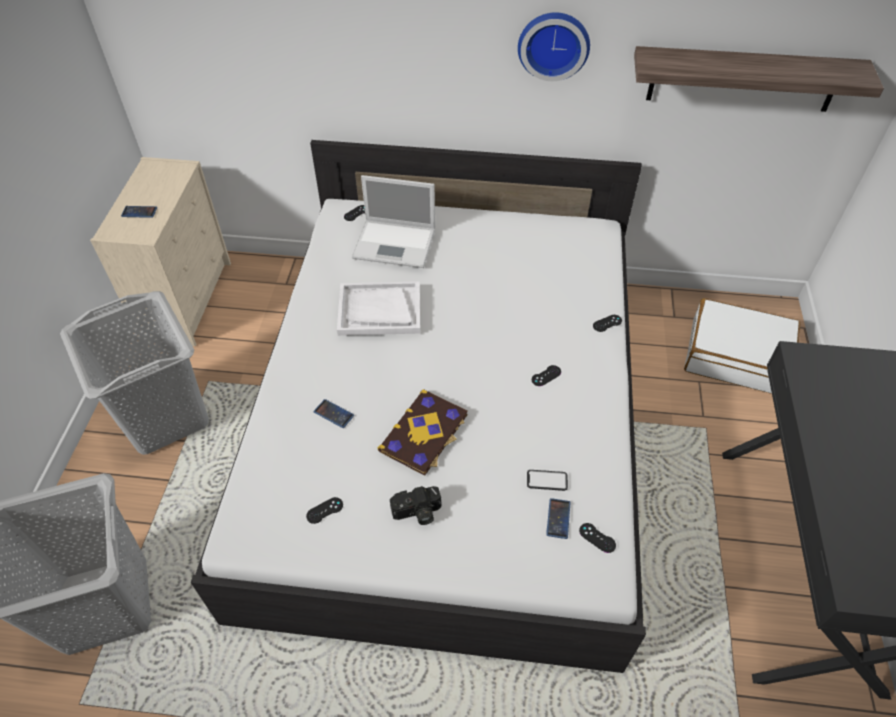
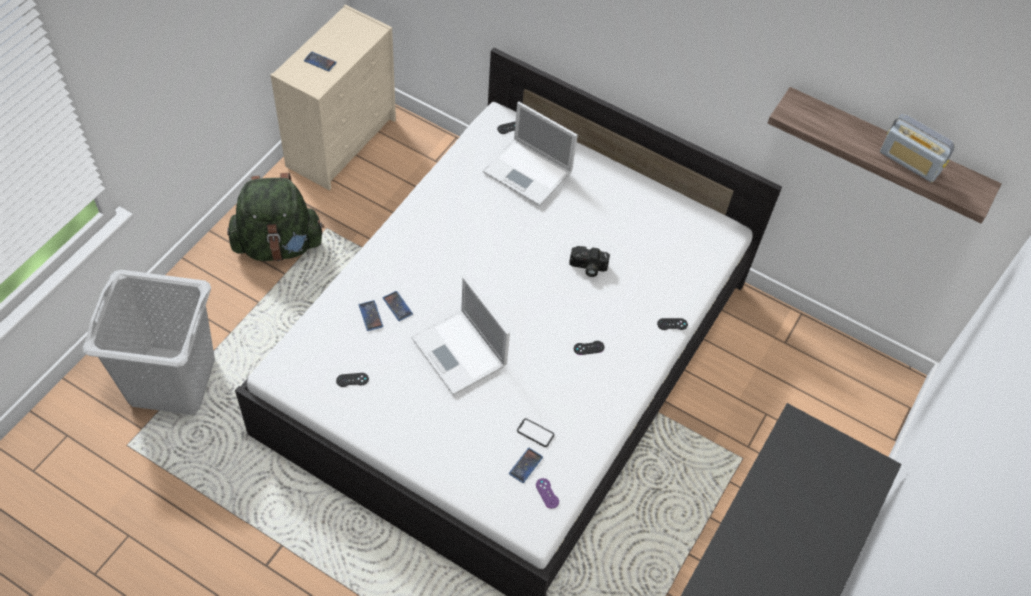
camera: 20 degrees right, 5 degrees up
grey laundry basket [60,291,209,455] -> green backpack [227,173,324,261]
white tray [337,281,420,336] -> none
book [378,389,468,476] -> laptop [411,276,510,395]
camera [390,486,441,525] -> camera moved to [569,246,610,277]
wall clock [518,12,590,81] -> none
black game controller [579,523,616,553] -> purple game controller [536,478,559,509]
white suitcase [684,298,800,394] -> none
none -> phone [359,300,383,331]
none -> radio [880,114,955,182]

